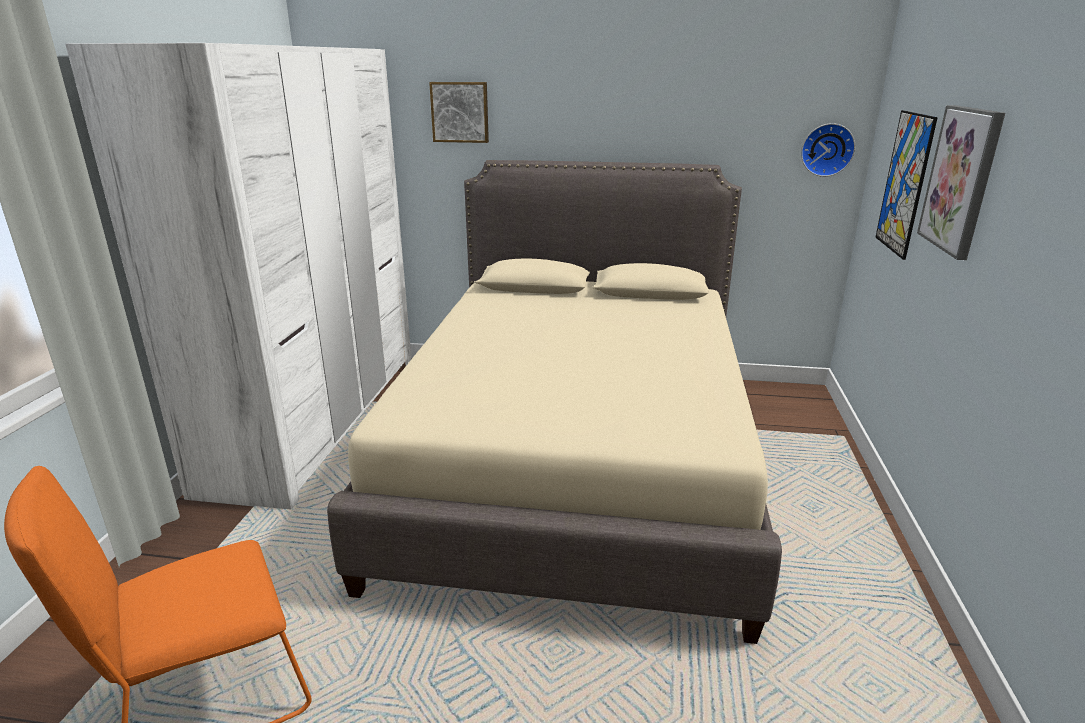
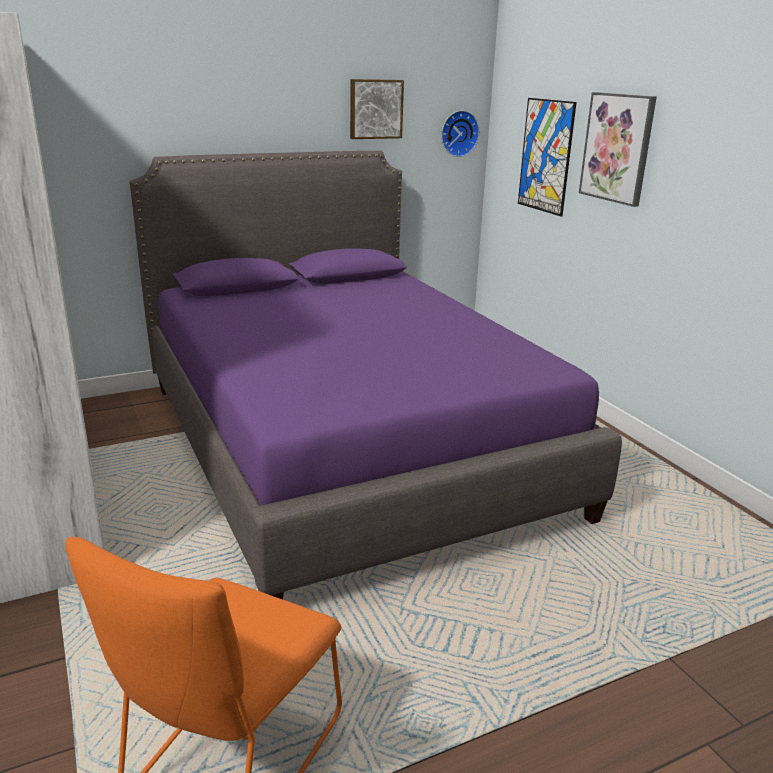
camera: 35 degrees left, 0 degrees up
beige bed [327,160,782,644] -> purple bed [130,151,622,599]
picture [429,82,489,143] -> picture moved to [350,79,404,139]

